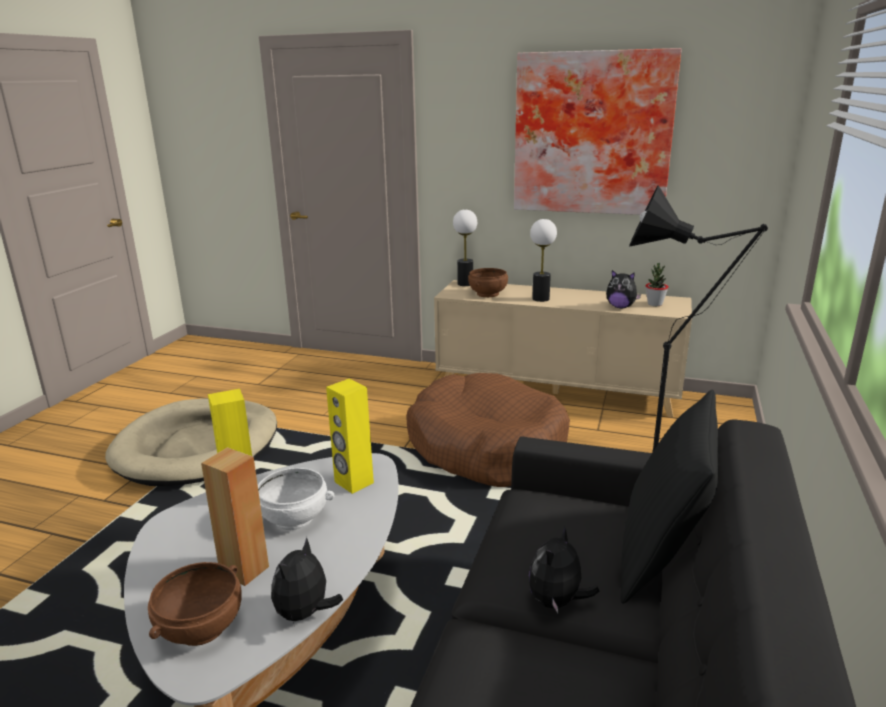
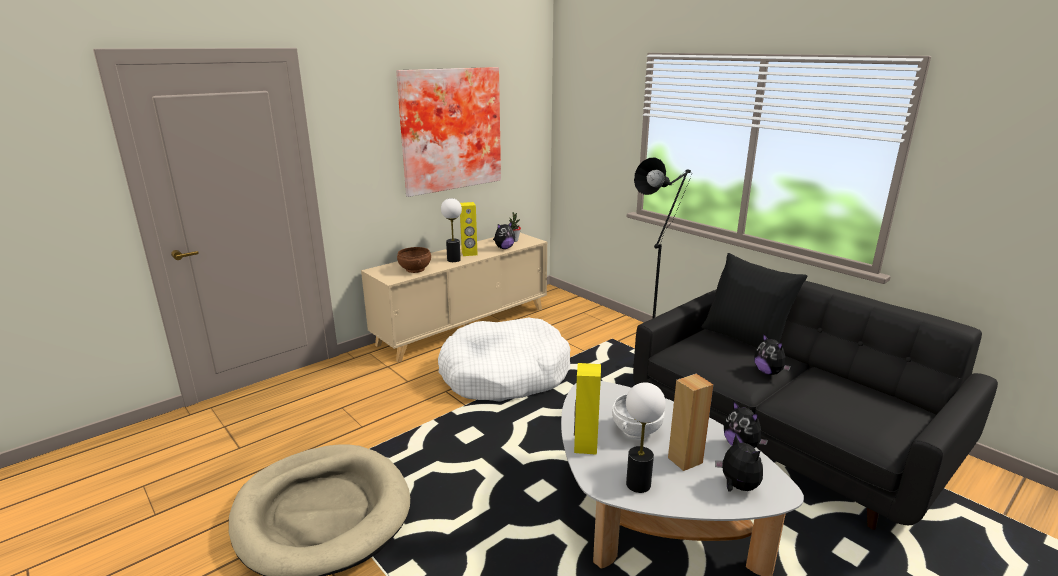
camera: 60 degrees left, 0 degrees up
brown bowl [148,562,242,646] -> plush toy [715,435,763,492]
yellow speaker [326,379,374,494] -> yellow speaker moved to [460,202,478,256]
brown dog bed [406,373,570,487] -> white dog bed [438,318,571,402]
table lamp [453,209,477,286] -> table lamp moved to [626,382,665,493]

